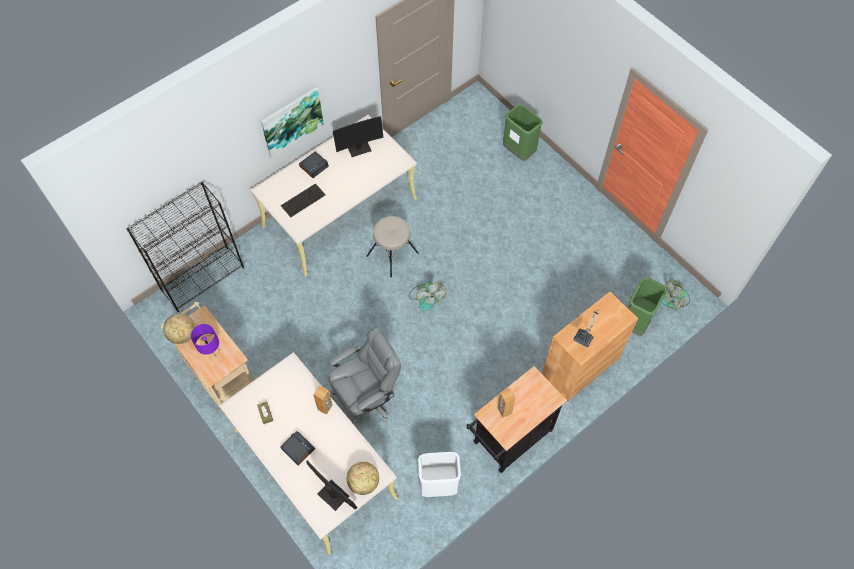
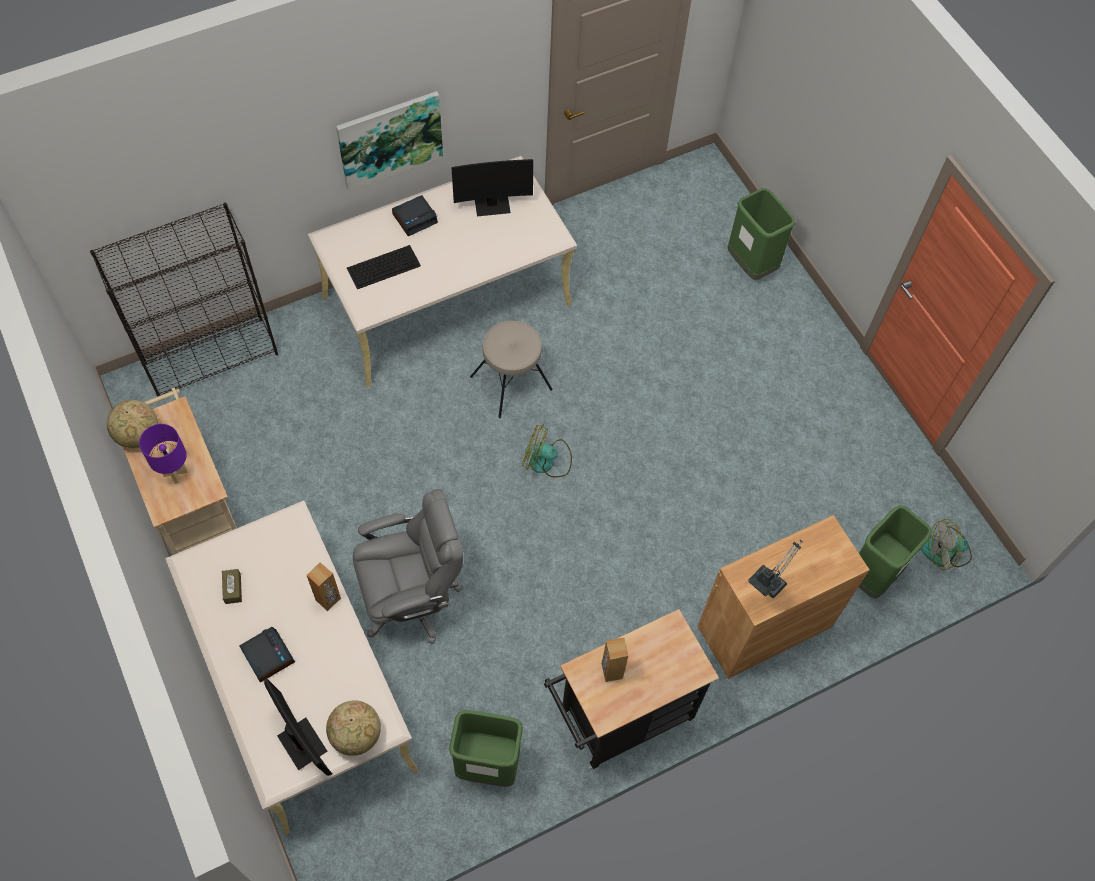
camera: 10 degrees right, 0 degrees up
fan [409,281,446,311] -> fan turned 105 degrees clockwise [522,424,572,477]
white trash can [418,452,461,497] -> green trash can [449,710,523,787]

